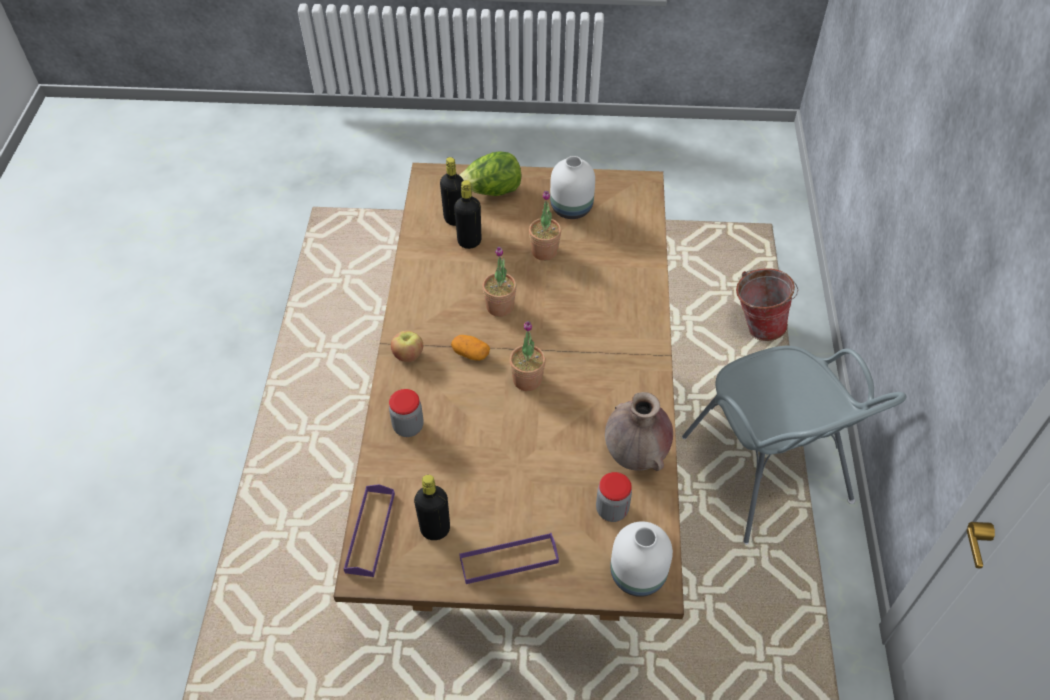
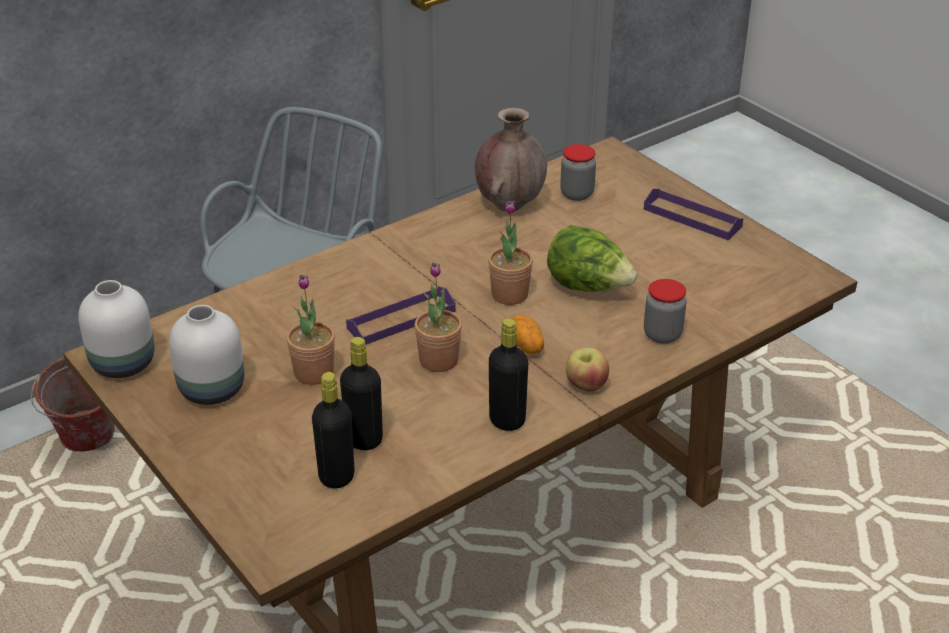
camera: 130 degrees left, 15 degrees down
purple tray [343,484,395,577] -> purple tray moved to [346,286,455,345]
black bottle [414,475,450,540] -> black bottle moved to [489,318,528,431]
lettuce [460,151,521,196] -> lettuce moved to [547,225,637,292]
white vase [610,521,673,597] -> white vase moved to [78,280,154,378]

